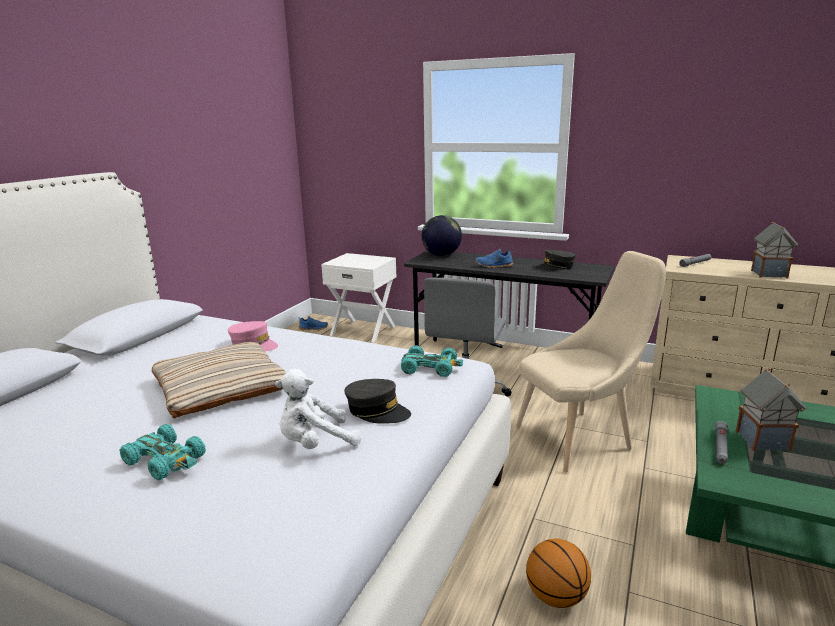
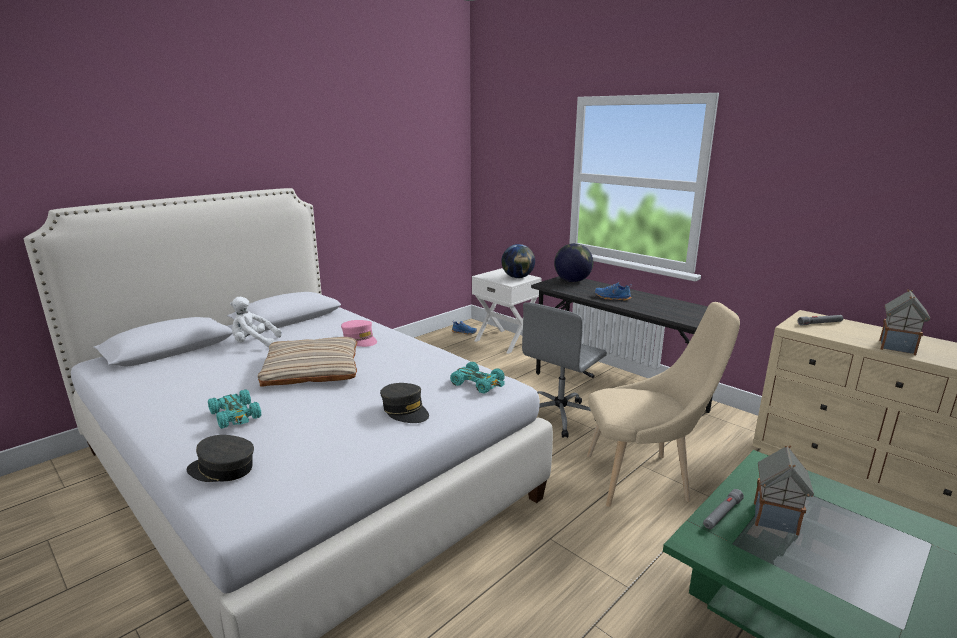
camera: 20 degrees right, 0 degrees up
white plush toy [275,369,361,449] -> white plush toy moved to [230,297,282,347]
basketball [526,539,591,608] -> none
grey cap [536,250,576,271] -> grey cap moved to [187,435,254,482]
none -> globe [501,244,535,278]

